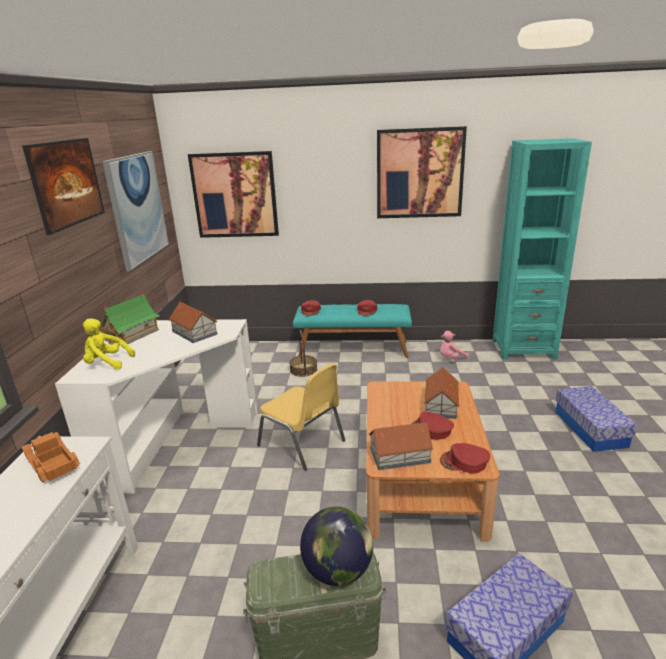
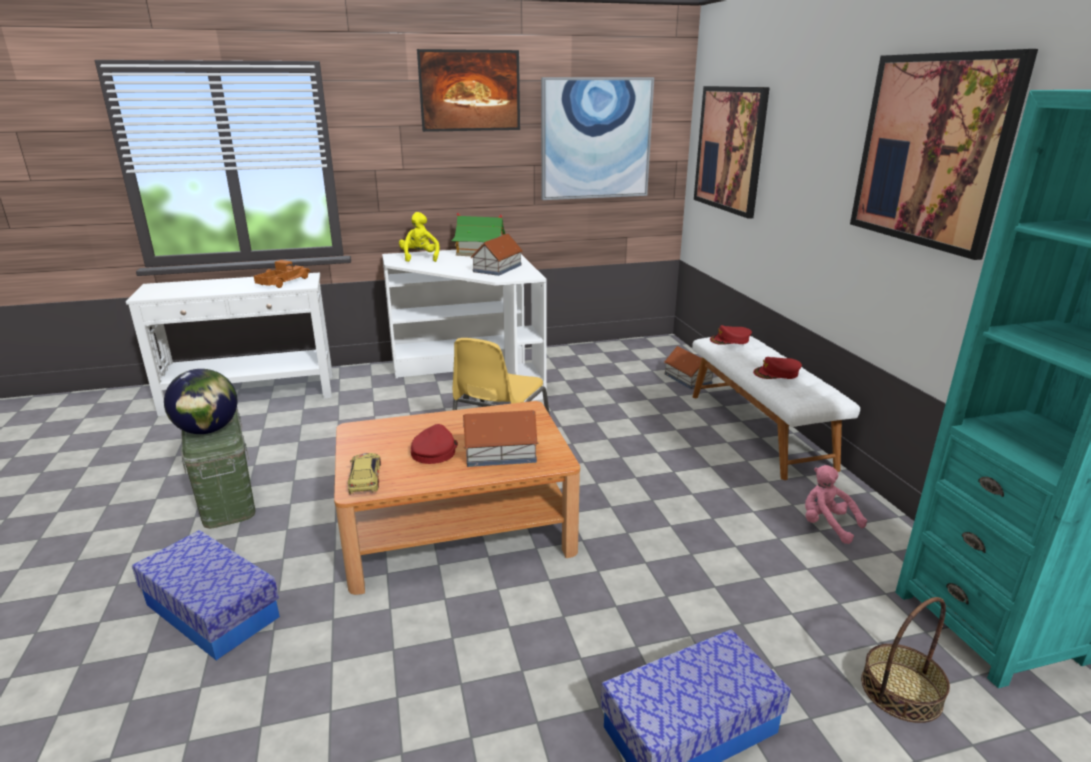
camera: 70 degrees right, 0 degrees up
basket [289,330,317,377] -> basket moved to [861,597,950,723]
turquoise bench [293,304,412,358] -> white bench [692,336,860,480]
toy house [368,422,433,470] -> toy house moved to [664,346,713,389]
red cap [440,443,490,474] -> toy car [348,453,381,495]

